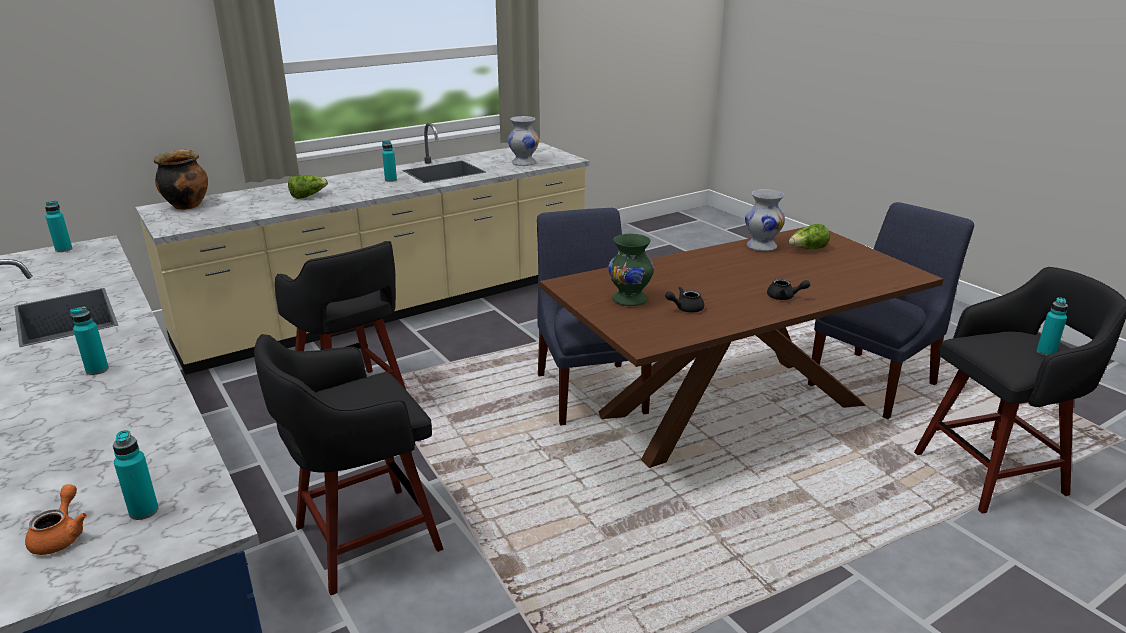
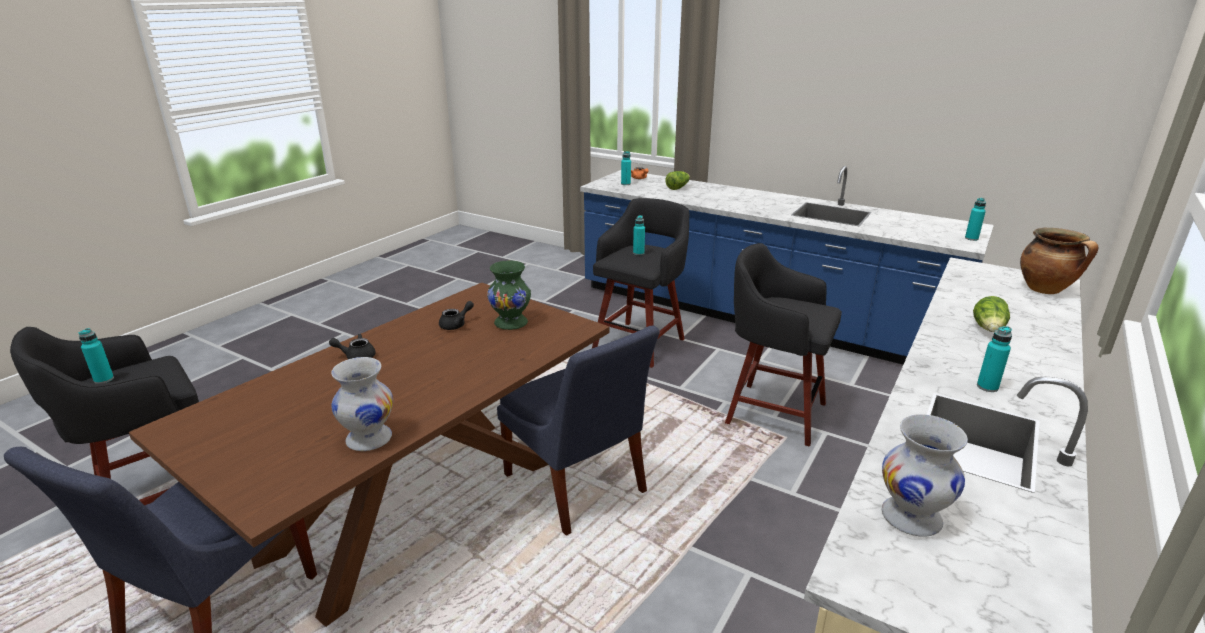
camera: 155 degrees right, 0 degrees up
turquoise bottle [70,306,109,375] -> turquoise bottle moved to [633,215,645,255]
lettuce [789,224,830,249] -> lettuce moved to [665,171,690,190]

